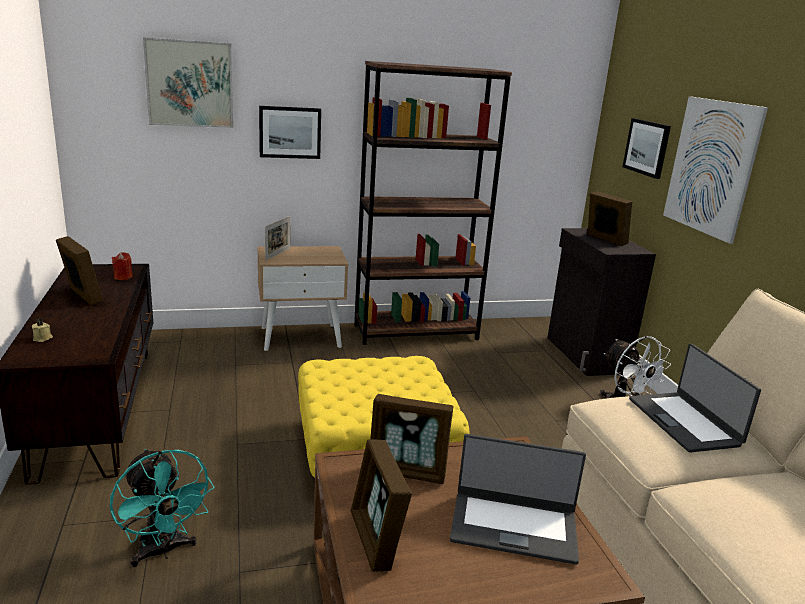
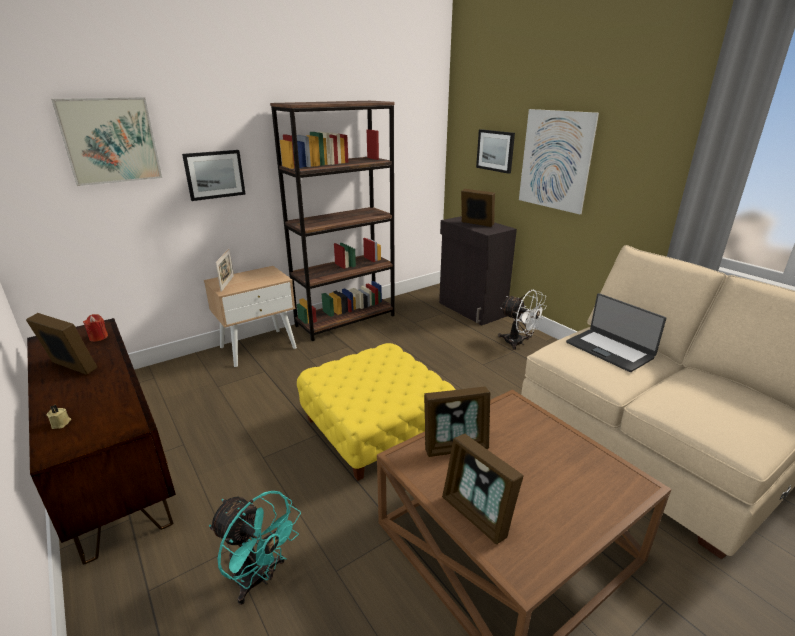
camera: 20 degrees left, 5 degrees up
laptop [450,434,586,565] -> none

